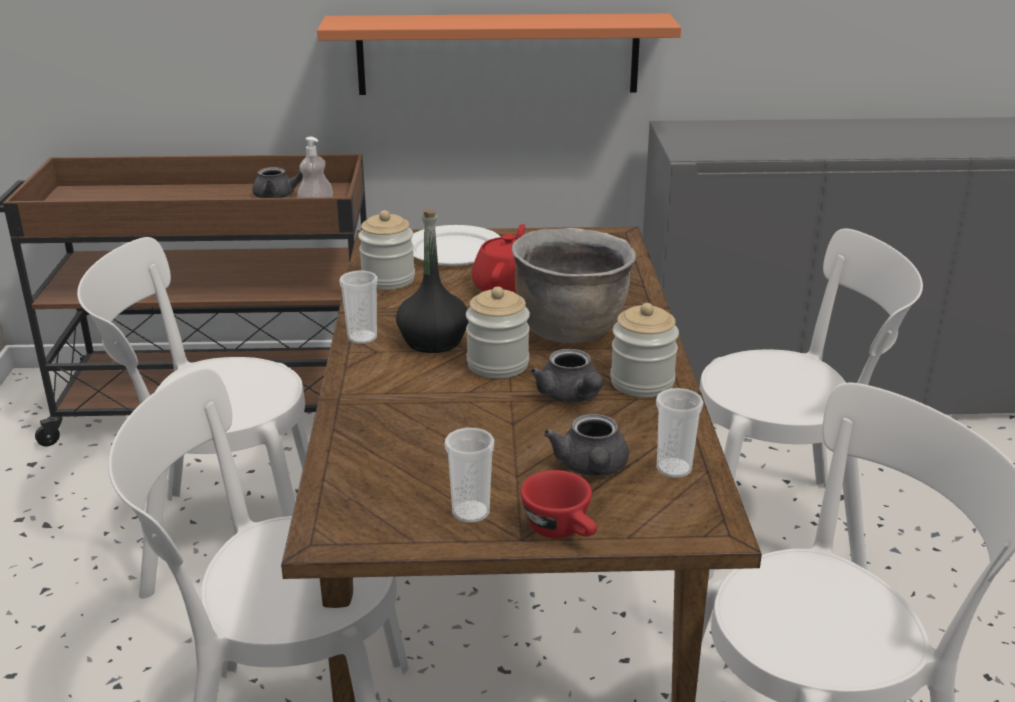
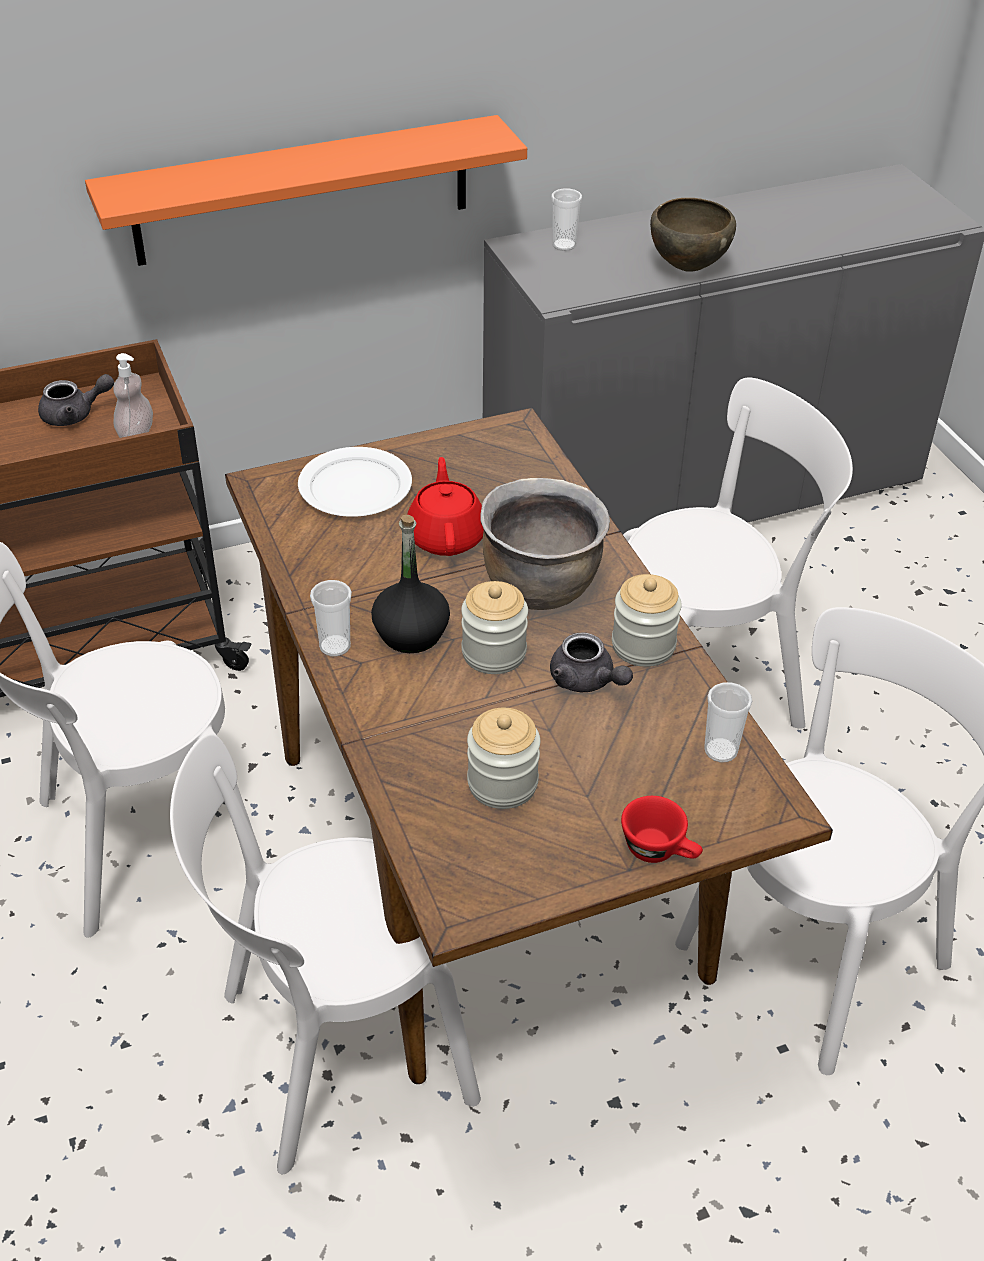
camera: 20 degrees left, 15 degrees up
jar [358,210,415,290] -> jar moved to [467,708,540,809]
cup [445,428,494,523] -> cup moved to [551,188,582,251]
grey teapot [544,414,629,476] -> none
none -> brown bowl [650,198,736,272]

